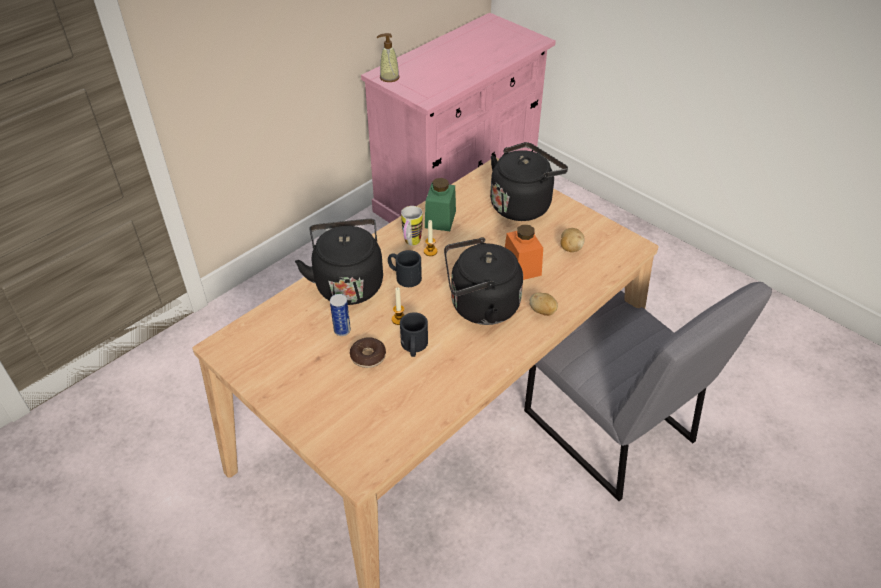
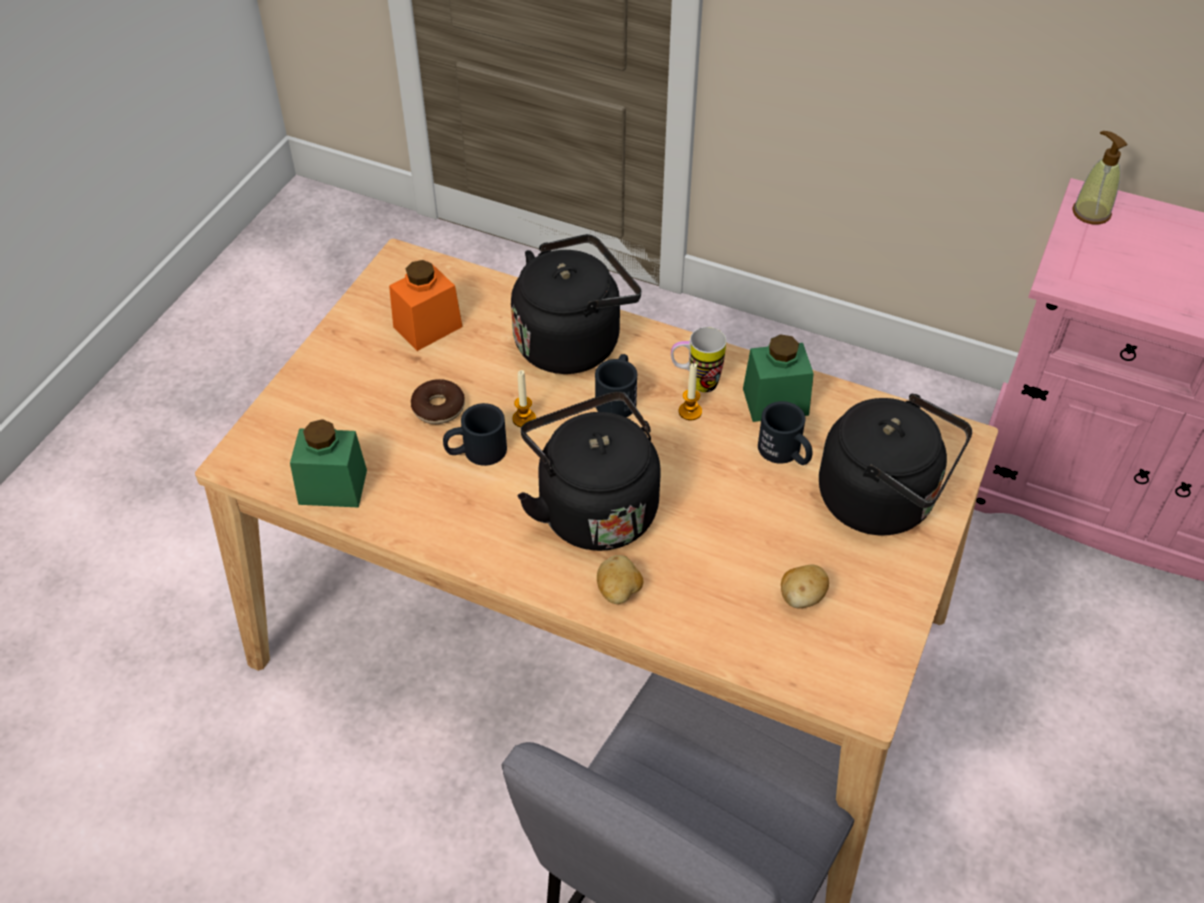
camera: 70 degrees right, 5 degrees up
can [330,294,351,336] -> none
orange jar [505,225,543,280] -> orange jar moved to [389,260,462,351]
none -> green jar [290,419,367,508]
none -> black mug [758,401,813,465]

